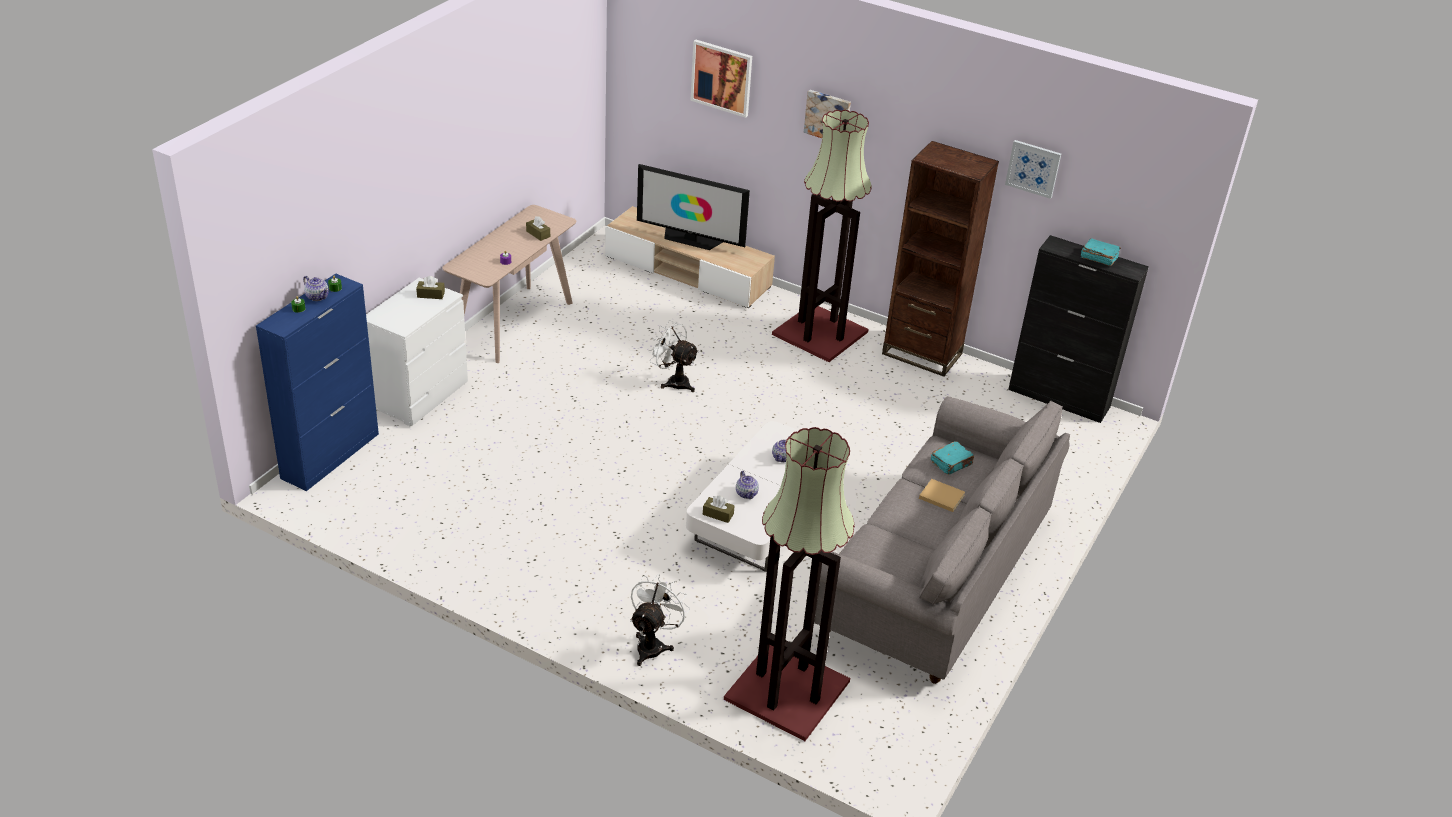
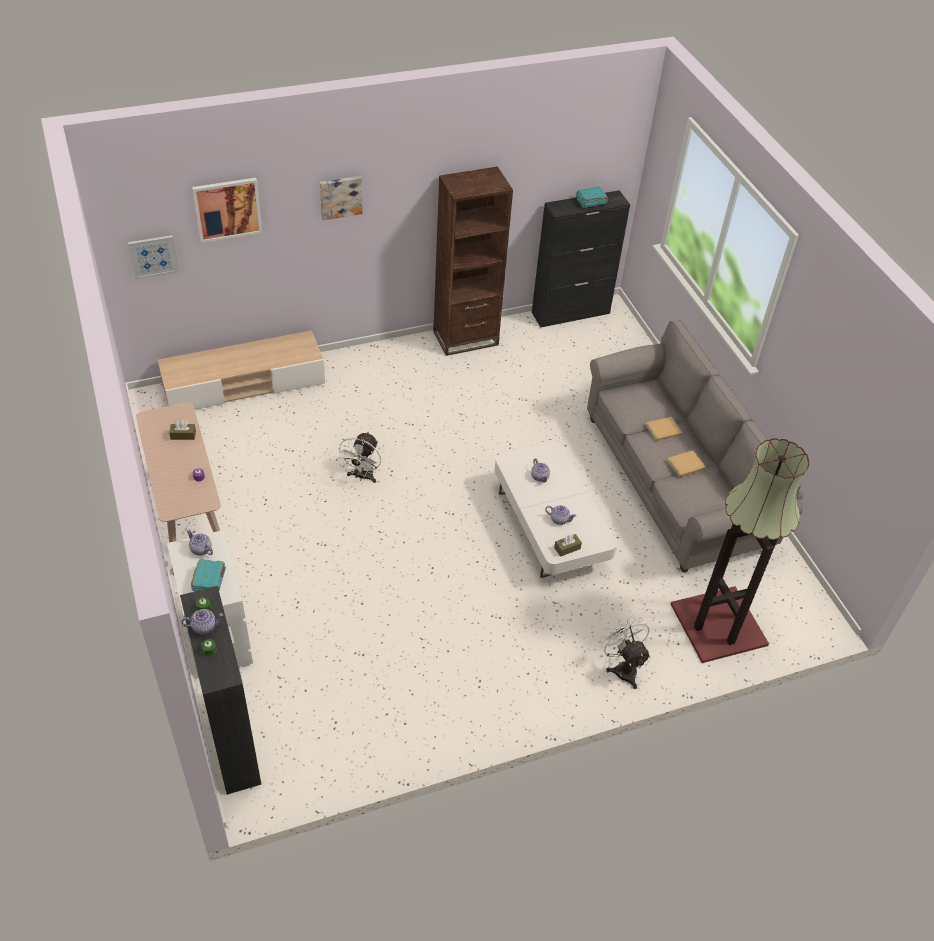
camera: 50 degrees left, 10 degrees up
blue cabinet [256,273,379,491] -> black cabinet [180,586,261,795]
brown tissue box [416,276,445,299] -> teapot [187,530,213,555]
television [637,164,750,250] -> none
white fan [648,320,699,392] -> white fan turned 60 degrees counterclockwise [336,431,381,483]
floor lamp [772,110,872,362] -> none
turquoise book [931,441,974,474] -> turquoise book moved to [191,559,226,592]
picture [1005,140,1061,199] -> picture moved to [128,235,179,280]
none -> beige book [667,450,706,478]

